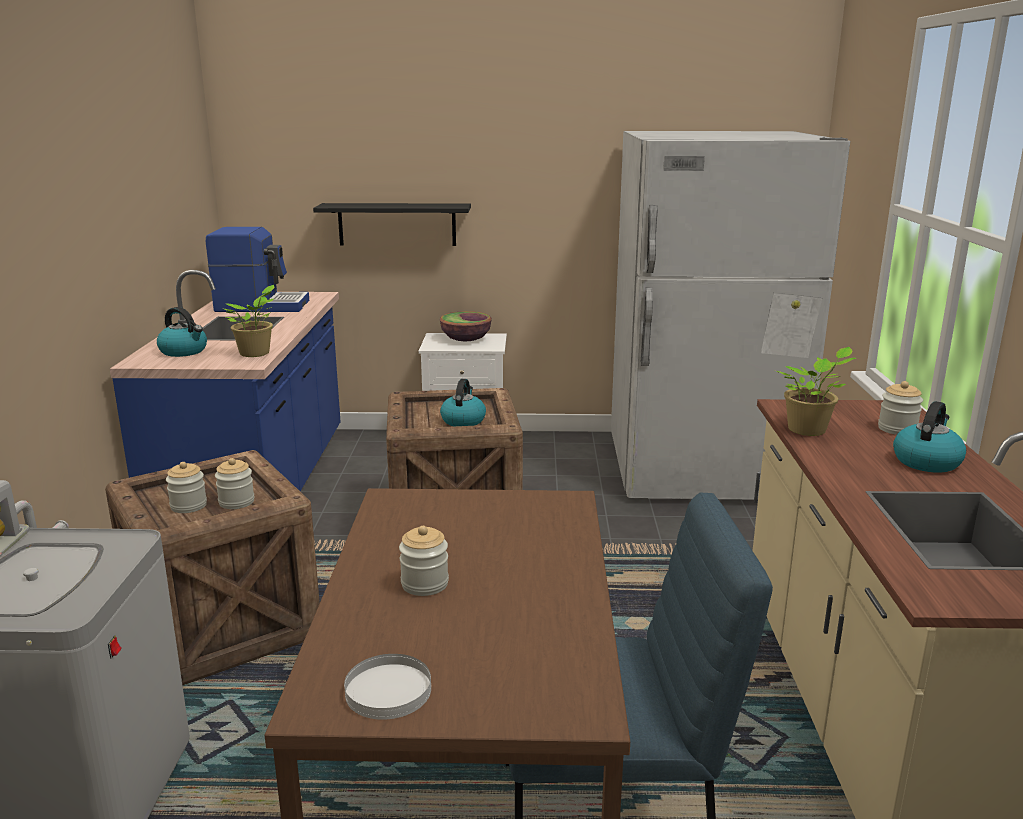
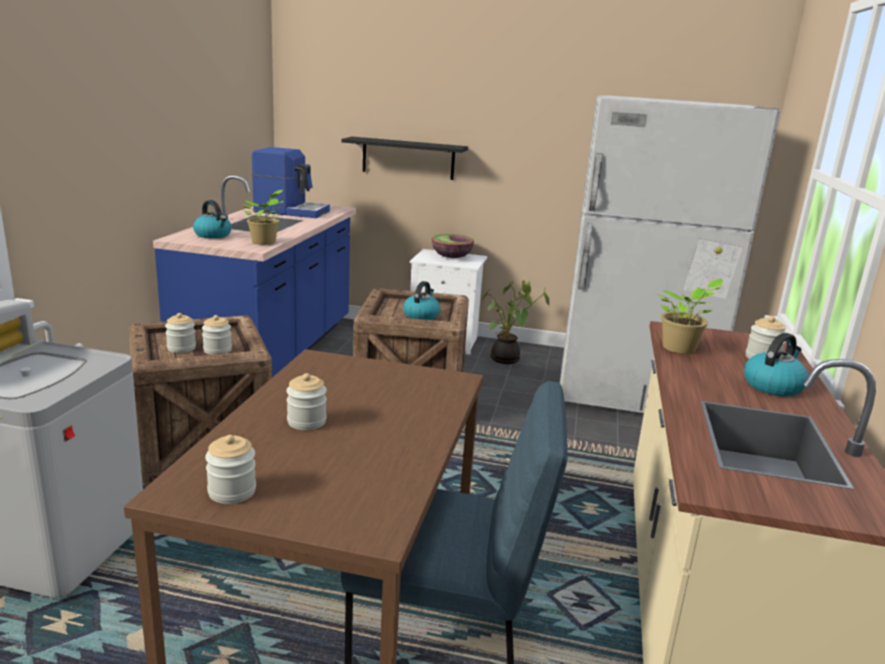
camera: 10 degrees right, 0 degrees up
white plate [344,654,431,720] -> jar [205,435,256,504]
none -> potted plant [481,280,550,364]

